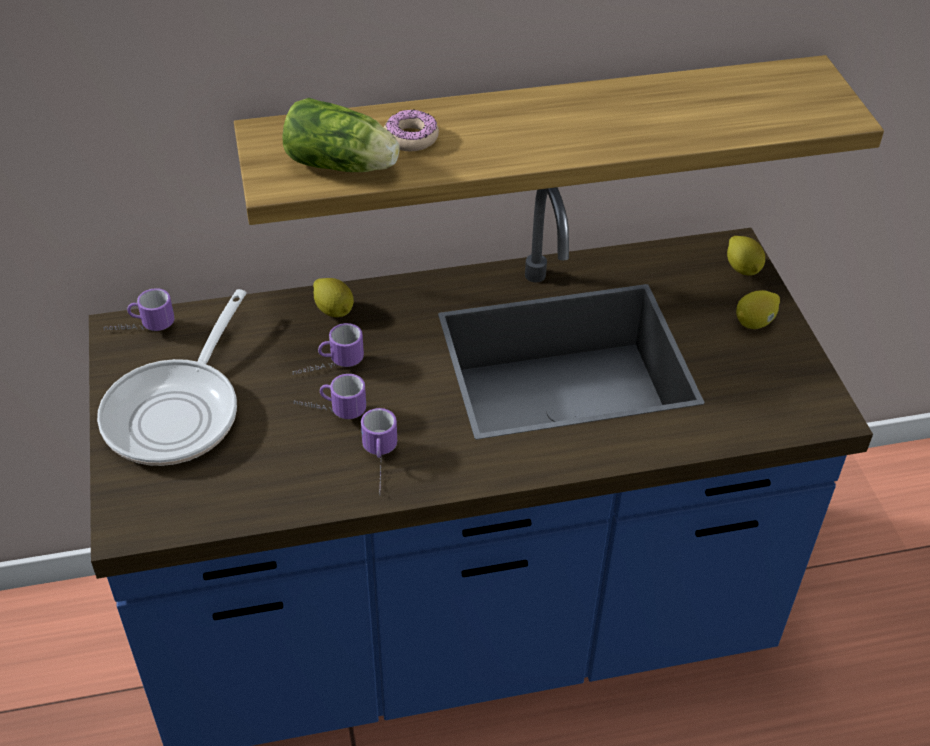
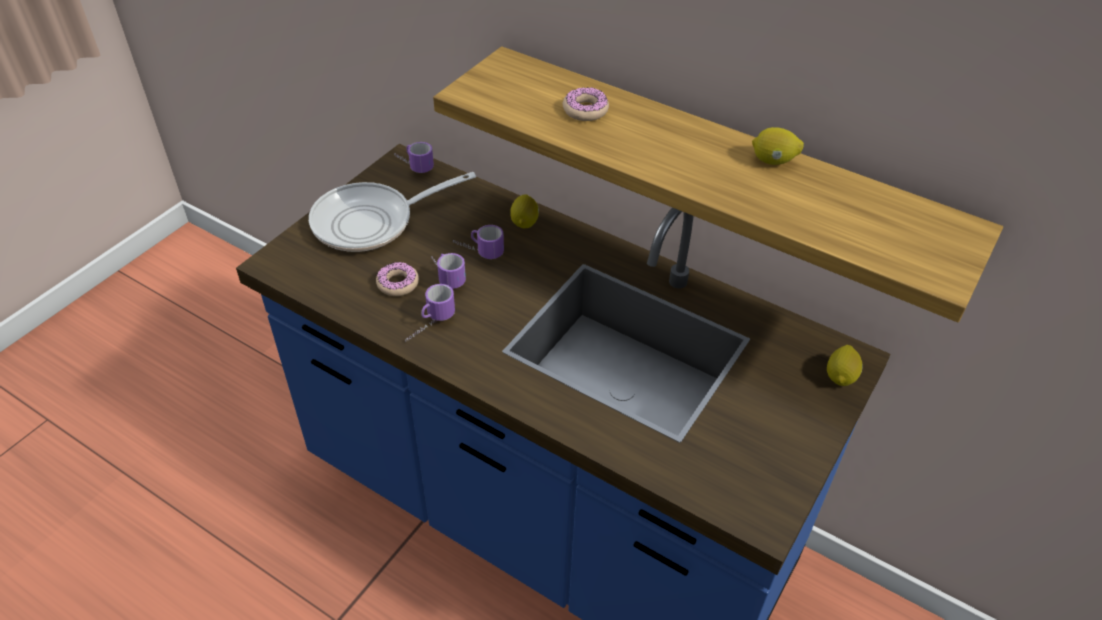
camera: 45 degrees right, 0 degrees up
lettuce [282,98,400,172] -> none
lemon [736,290,780,329] -> lemon moved to [752,127,804,165]
none -> donut [376,262,419,296]

